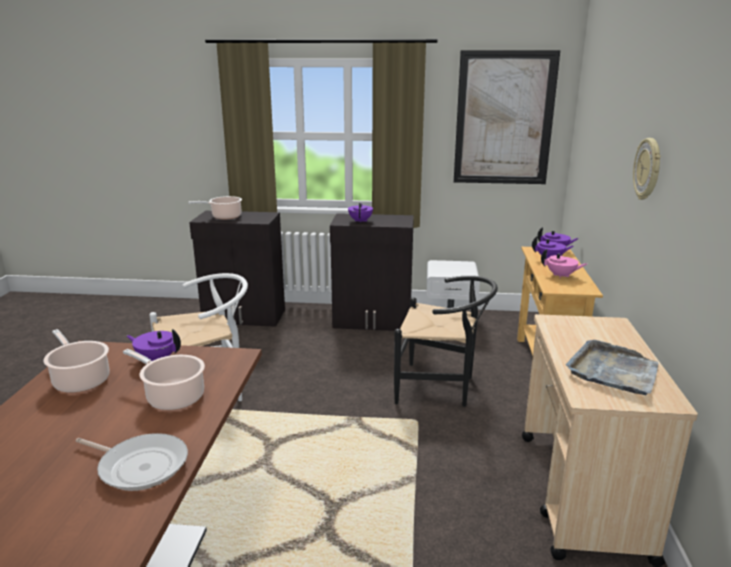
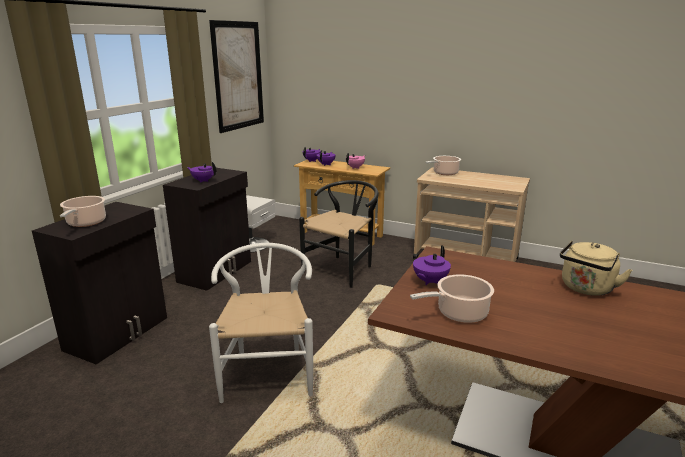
camera: 70 degrees left, 0 degrees up
frying pan [75,433,188,491] -> beige kettle [560,240,633,296]
cooking pot [123,349,205,410] -> cooking pot moved to [425,156,461,175]
grey tray [566,340,659,395] -> none
wall clock [633,138,661,200] -> none

